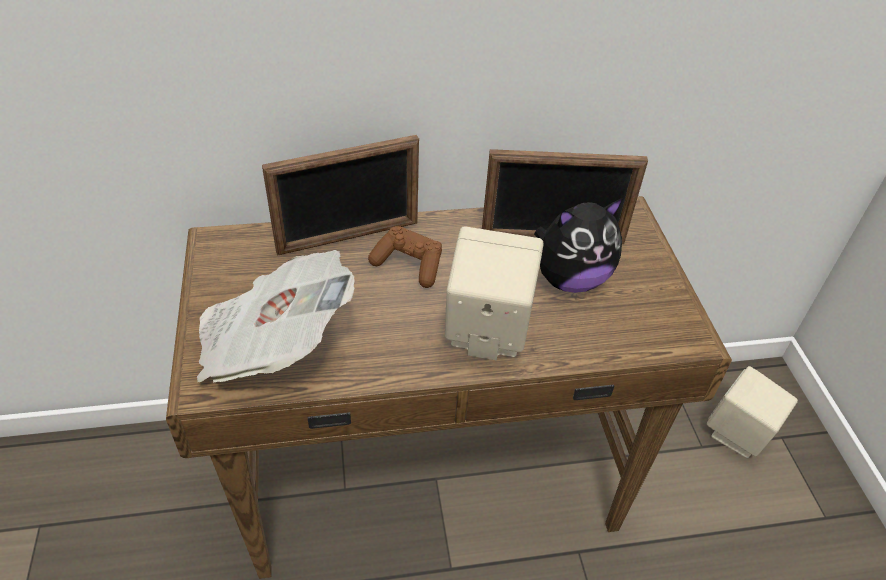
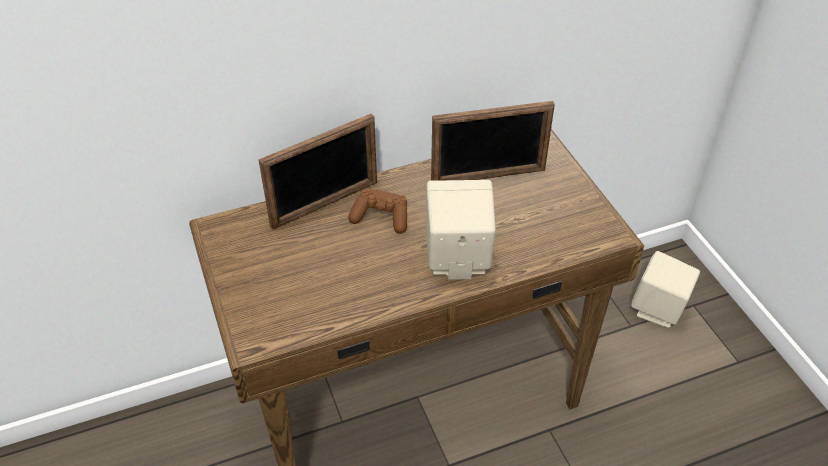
camera: 10 degrees left, 0 degrees up
newspaper [197,250,355,382] -> none
plush toy [534,198,623,293] -> none

